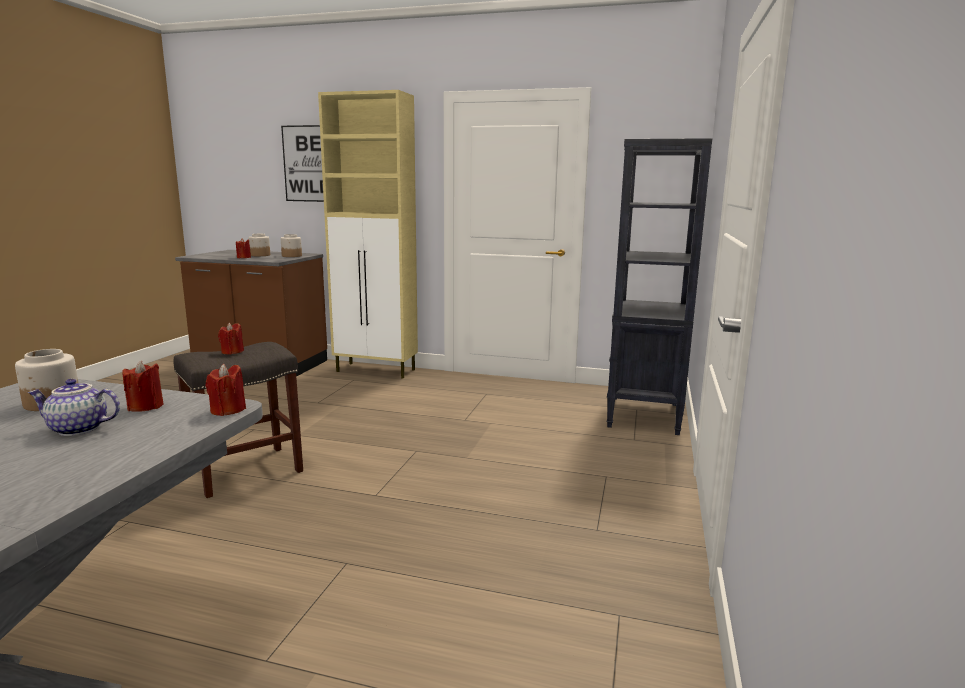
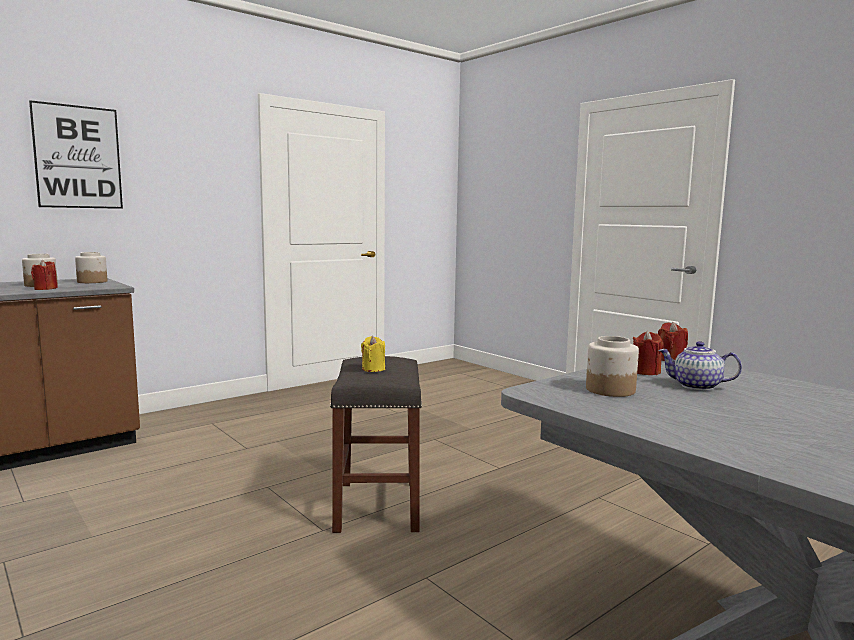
camera: 55 degrees left, 5 degrees down
teapot [27,379,120,436] -> teapot turned 75 degrees clockwise [658,341,742,391]
red candle [218,323,244,354] -> yellow candle [361,336,385,372]
beige cabinet [318,90,418,379] -> none
black bookcase [607,138,712,435] -> none

